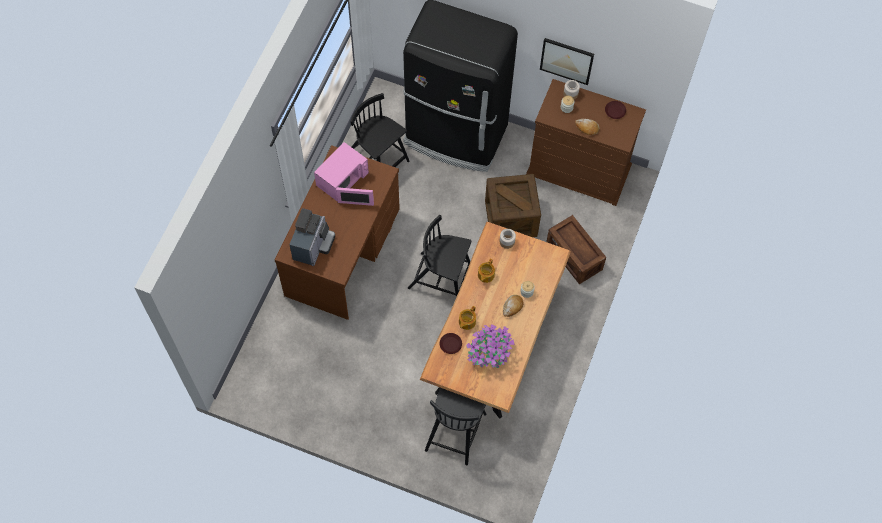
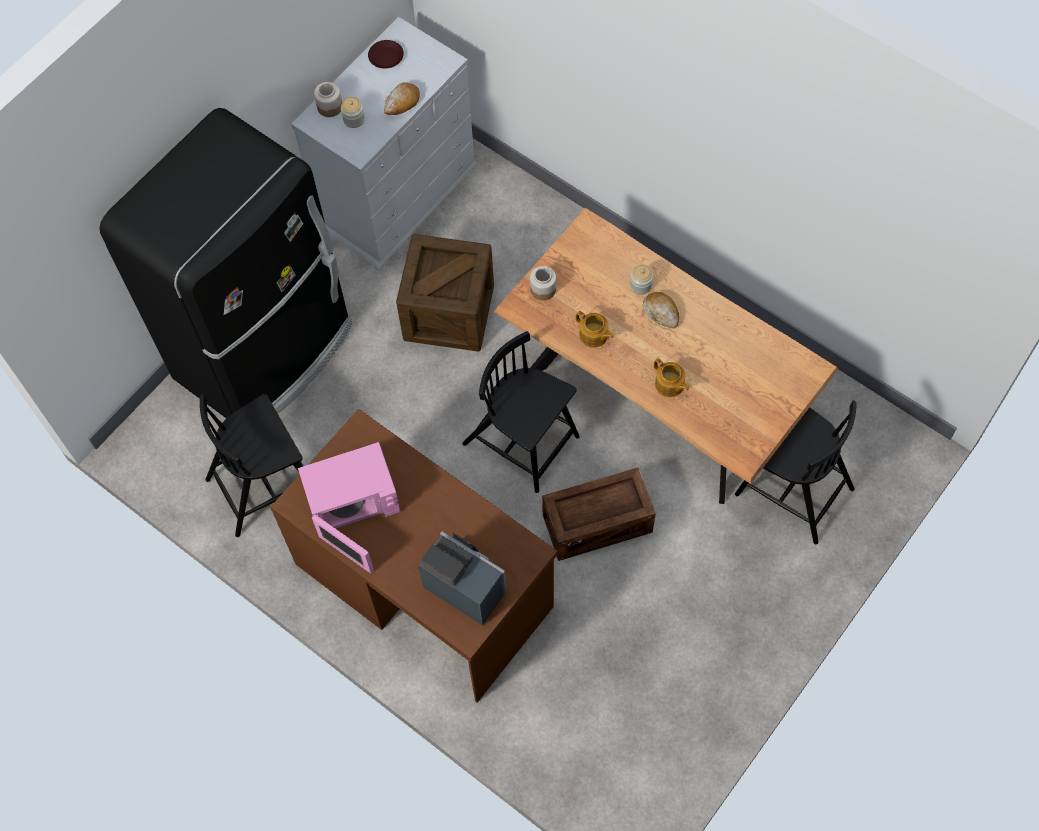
camera: 70 degrees left, 0 degrees up
pink microwave [314,142,374,206] -> pink microwave turned 105 degrees clockwise [298,442,401,574]
black chair [408,215,471,297] -> black chair turned 90 degrees clockwise [462,331,580,493]
brown plate [440,333,462,354] -> none
potted plant [466,324,515,368] -> none
brown dresser [526,79,646,206] -> white dresser [291,17,478,271]
picture [540,38,594,85] -> none
crate [546,215,606,284] -> crate moved to [542,468,656,561]

